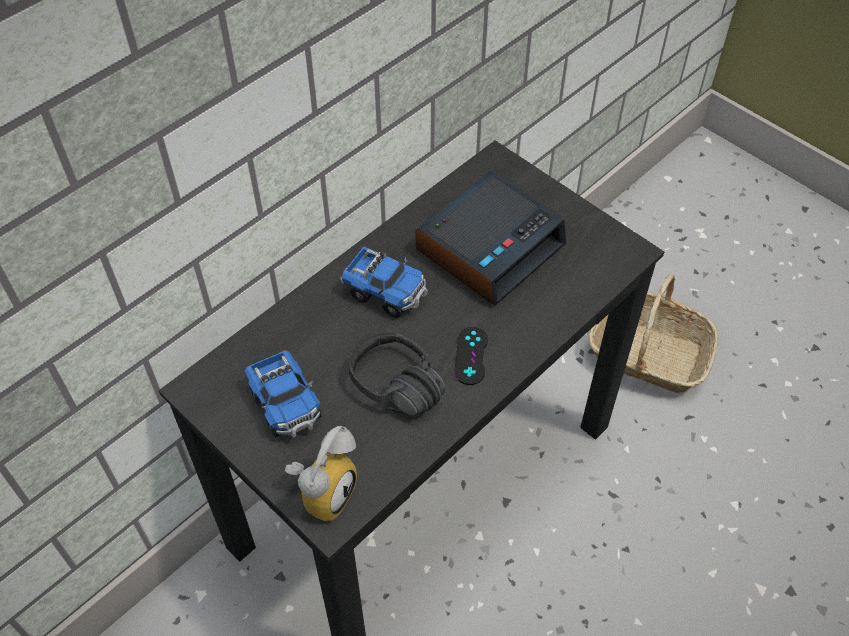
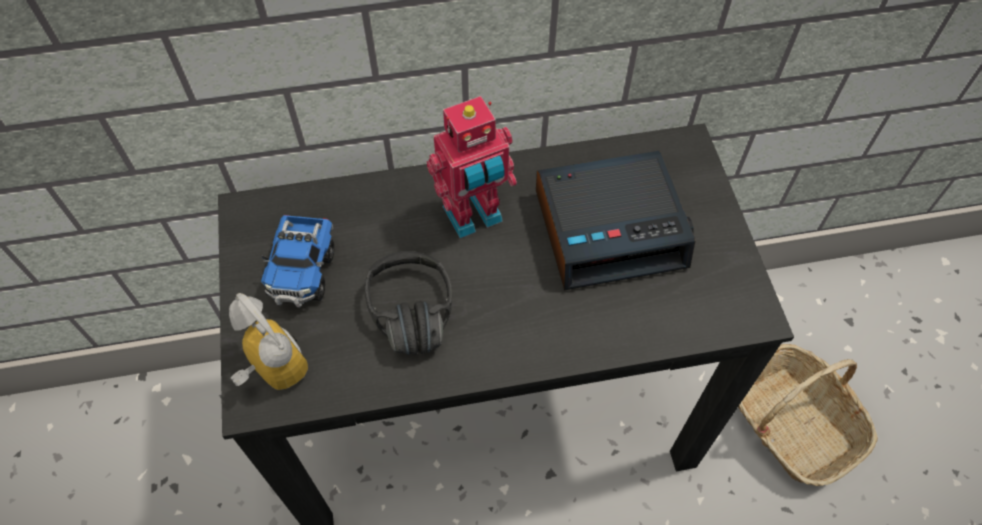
camera: 35 degrees right, 5 degrees up
alarm clock [285,426,357,521] -> alarm clock turned 105 degrees counterclockwise [229,293,308,390]
toy truck [341,246,428,318] -> toy robot [427,96,517,238]
black game controller [454,327,488,385] -> none

